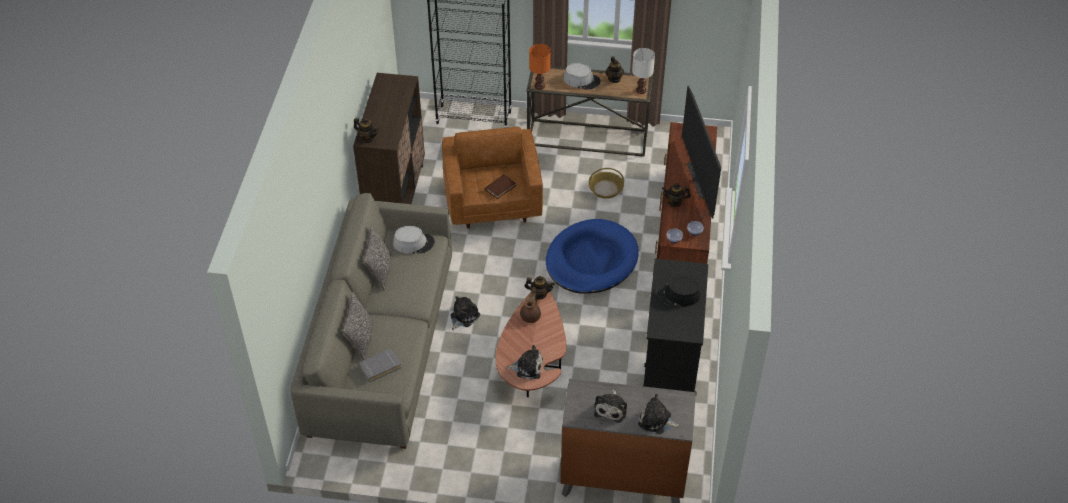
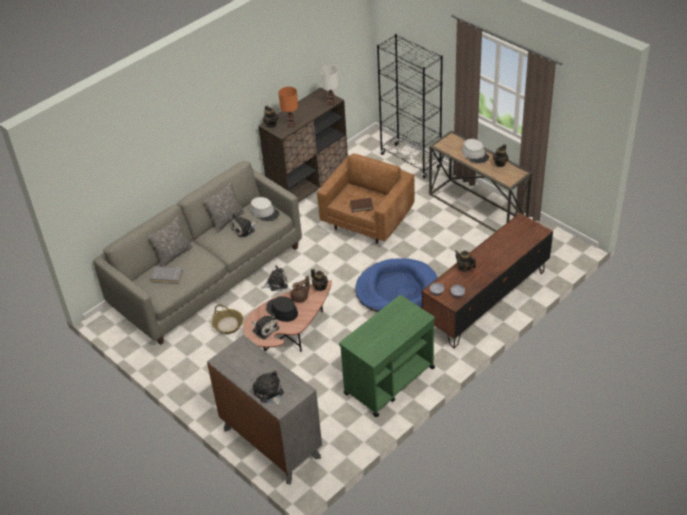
camera: 40 degrees right, 5 degrees down
orange table lamp [529,44,551,90] -> orange table lamp moved to [278,87,298,127]
basket [589,168,624,199] -> basket moved to [212,305,244,334]
plush toy [594,389,627,423] -> plush toy moved to [231,213,257,238]
white table lamp [632,48,655,94] -> white table lamp moved to [320,65,339,105]
black cart [643,259,708,392] -> green cart [339,295,435,417]
black hat [656,277,700,306] -> black hat moved to [266,296,298,322]
television [682,86,721,218] -> none

